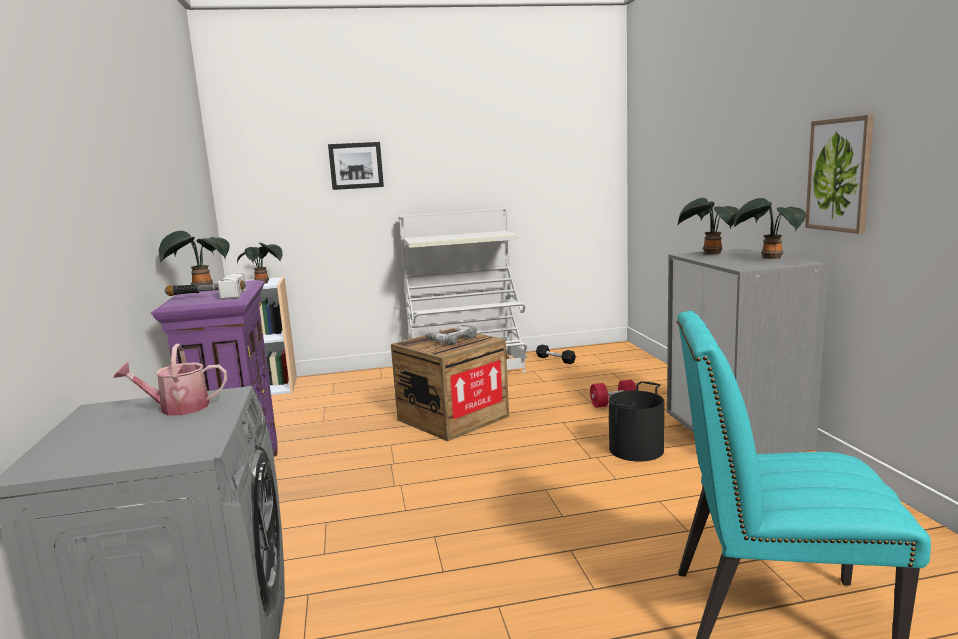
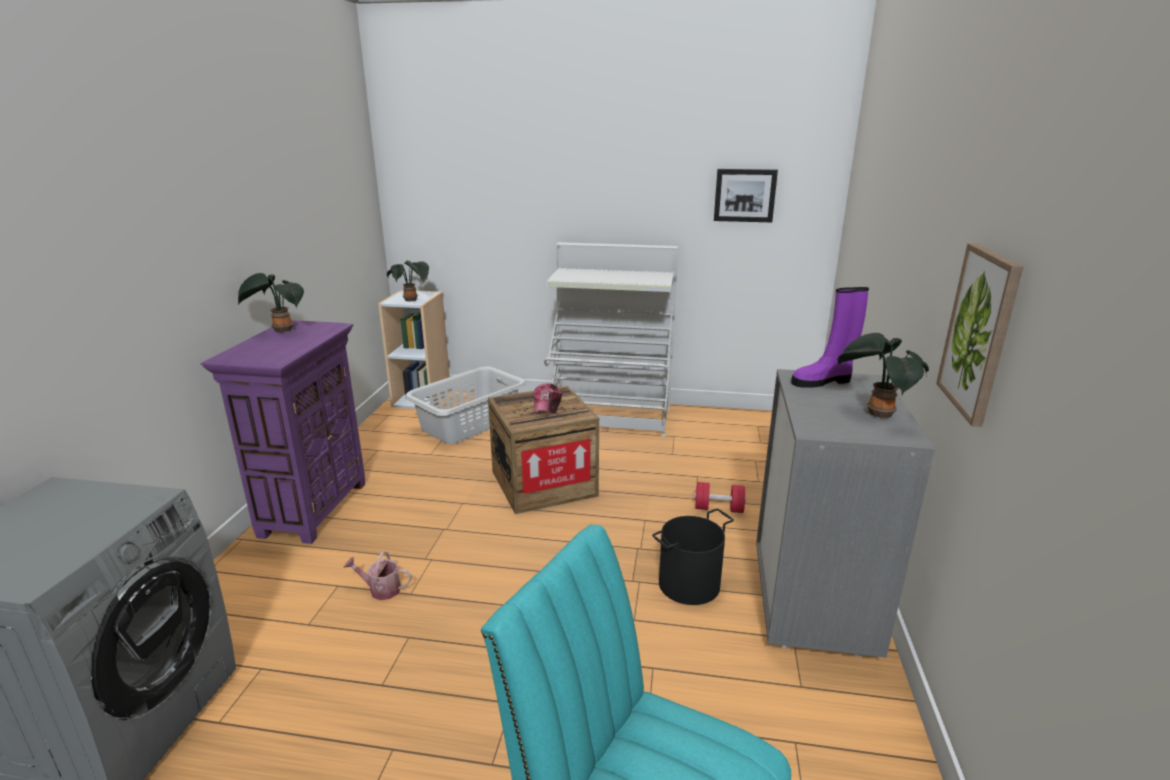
camera: 20 degrees right, 10 degrees up
watering can [113,344,227,415] -> watering can moved to [343,552,412,600]
hammer [165,273,246,299] -> none
picture [328,142,384,190] -> picture moved to [714,169,778,222]
power drill [425,325,477,344] -> cap [533,383,562,414]
black dumbbell [536,345,576,364] -> none
potted plant [678,198,739,255] -> purple boot [791,287,869,388]
none -> grey laundry basket [405,367,526,444]

